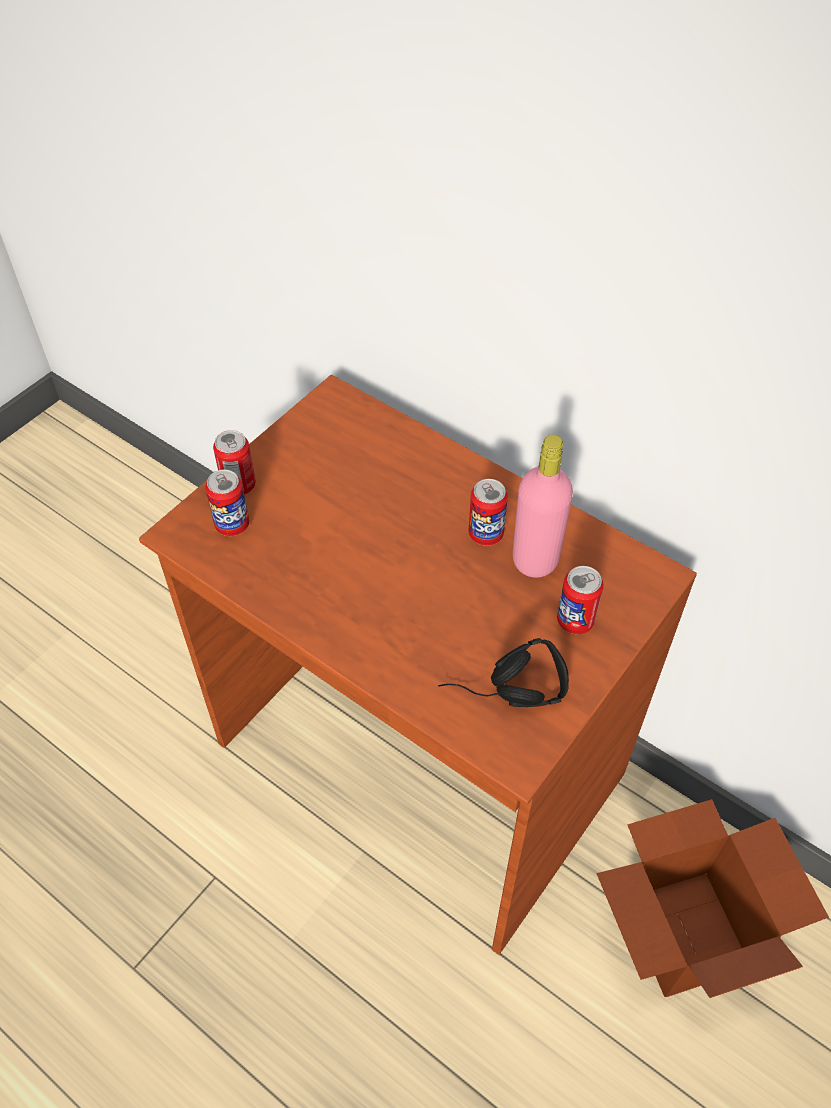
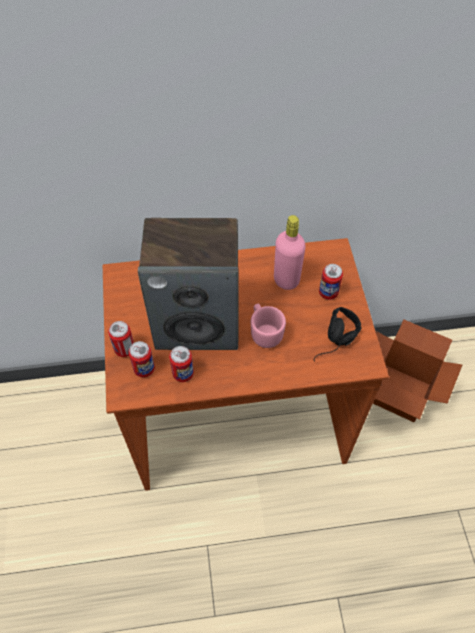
camera: 45 degrees left, 5 degrees up
can [469,479,508,546] -> can moved to [169,346,194,382]
none -> speaker [138,218,239,350]
none -> pink mug [251,304,286,348]

